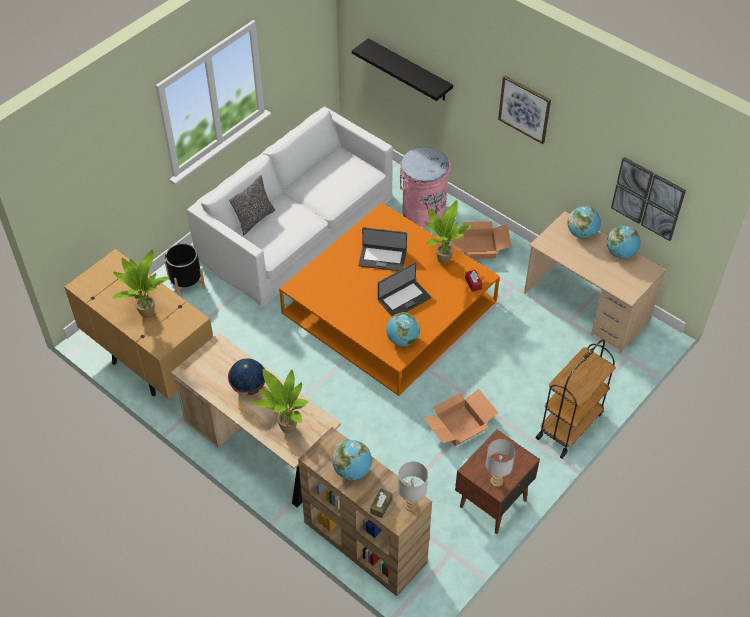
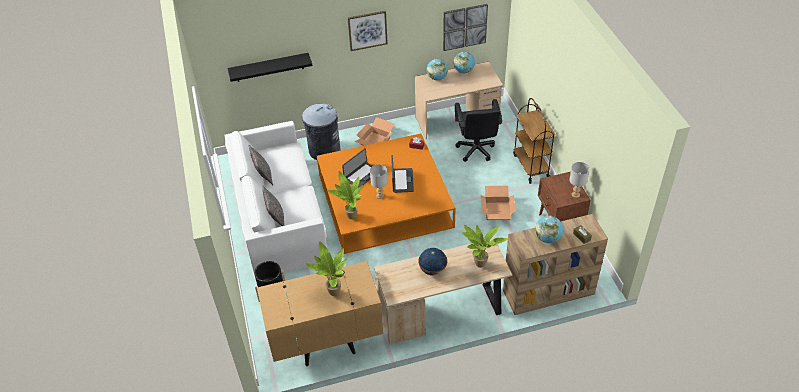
camera: 55 degrees left, 5 degrees down
globe [386,312,420,346] -> none
grey table lamp [398,461,428,512] -> grey table lamp moved to [370,164,388,199]
pink trash can [400,147,451,227] -> grey trash can [302,103,341,160]
potted plant [424,200,473,264] -> potted plant moved to [328,171,363,219]
none -> pillow [249,145,273,185]
none -> black office chair [455,99,502,162]

